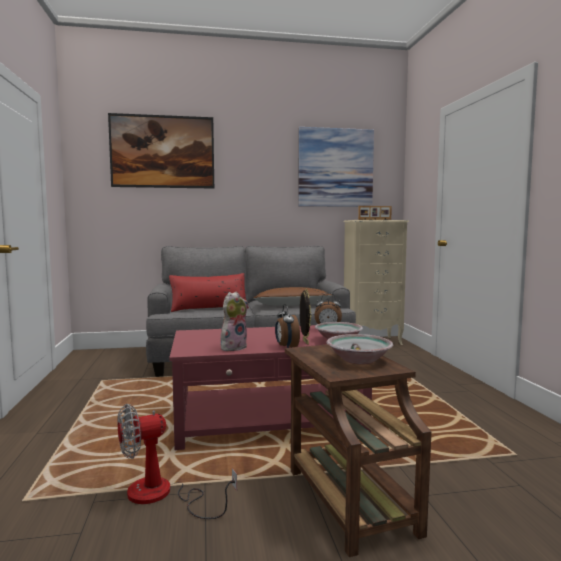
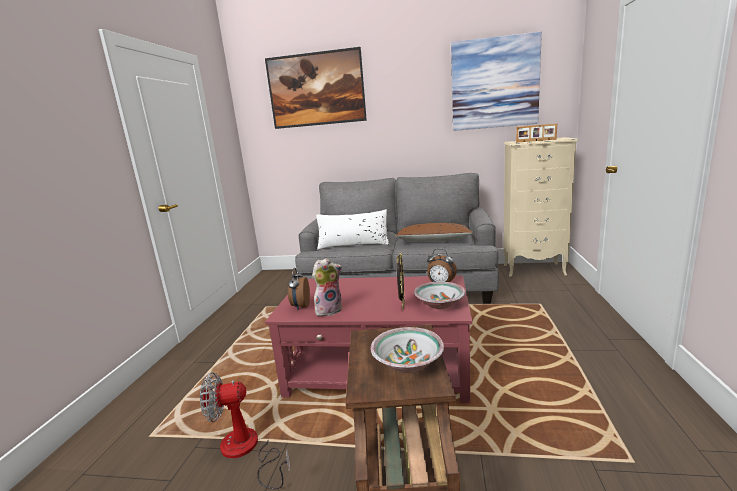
camera: 20 degrees right, 10 degrees up
red pillow [169,273,249,312] -> white pillow [316,209,389,250]
alarm clock [275,304,300,348] -> alarm clock moved to [288,268,310,310]

